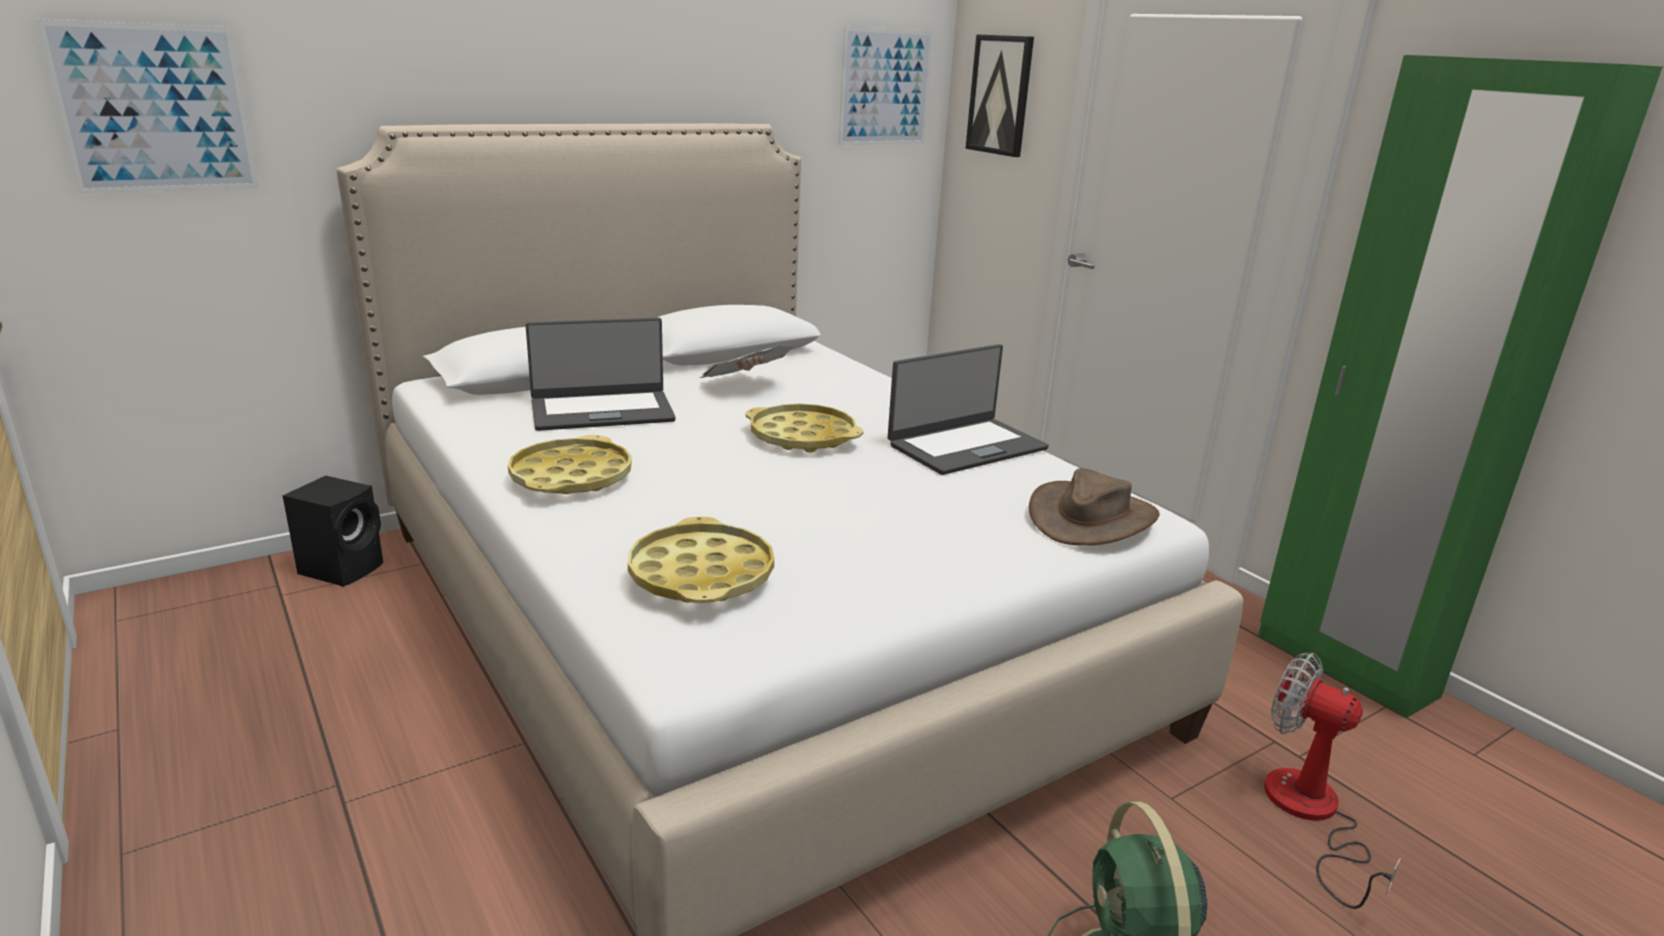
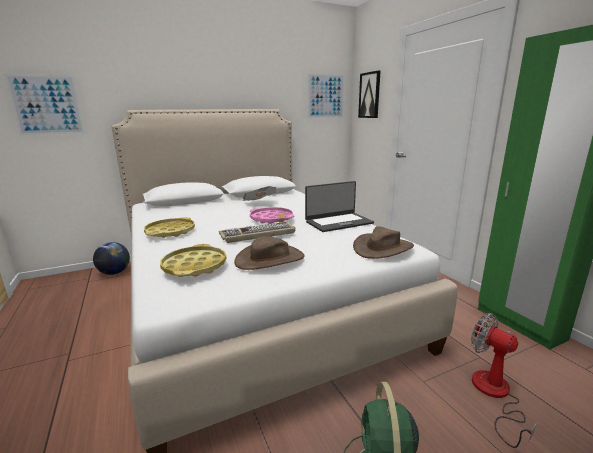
camera: 10 degrees right, 5 degrees down
black speaker [282,476,383,587] -> globe [93,242,130,275]
laptop [525,318,676,431] -> none
yellow tray [745,404,863,453] -> pink tray [250,207,294,224]
none -> keyboard [219,222,295,243]
none -> brown hat [234,236,305,270]

